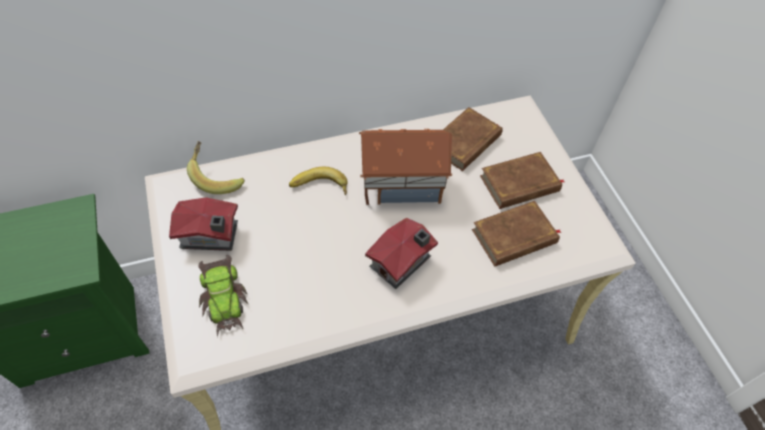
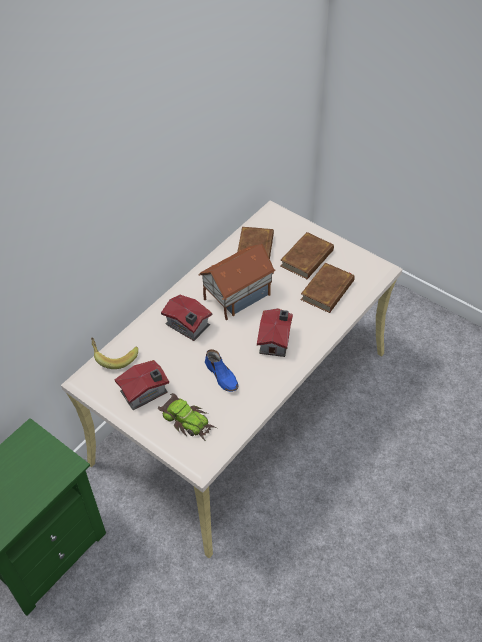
camera: 30 degrees left, 5 degrees down
banana [289,166,348,195] -> toy house [161,295,212,341]
none -> blue shoe [205,349,238,392]

